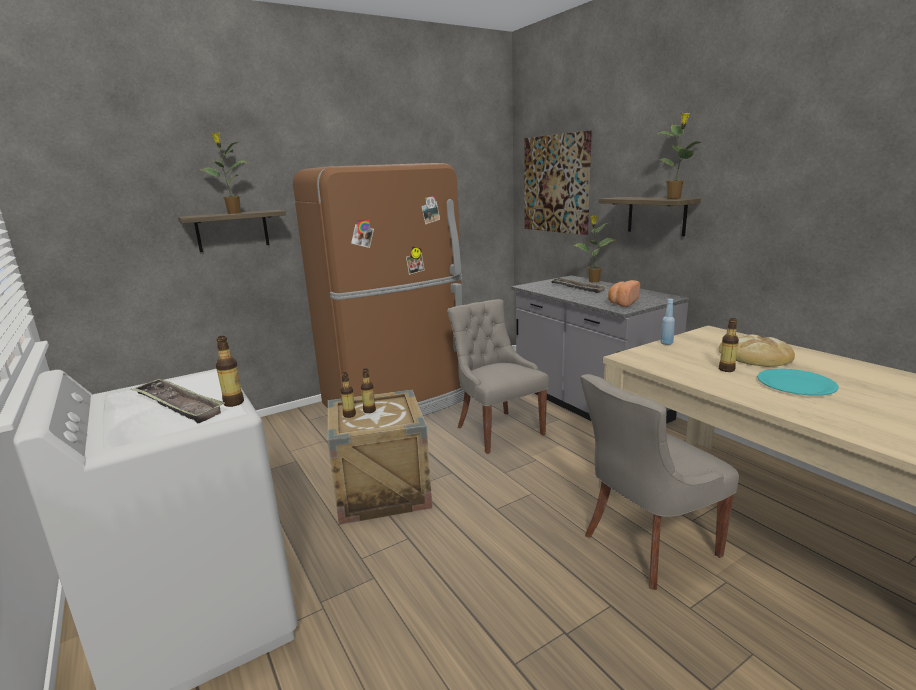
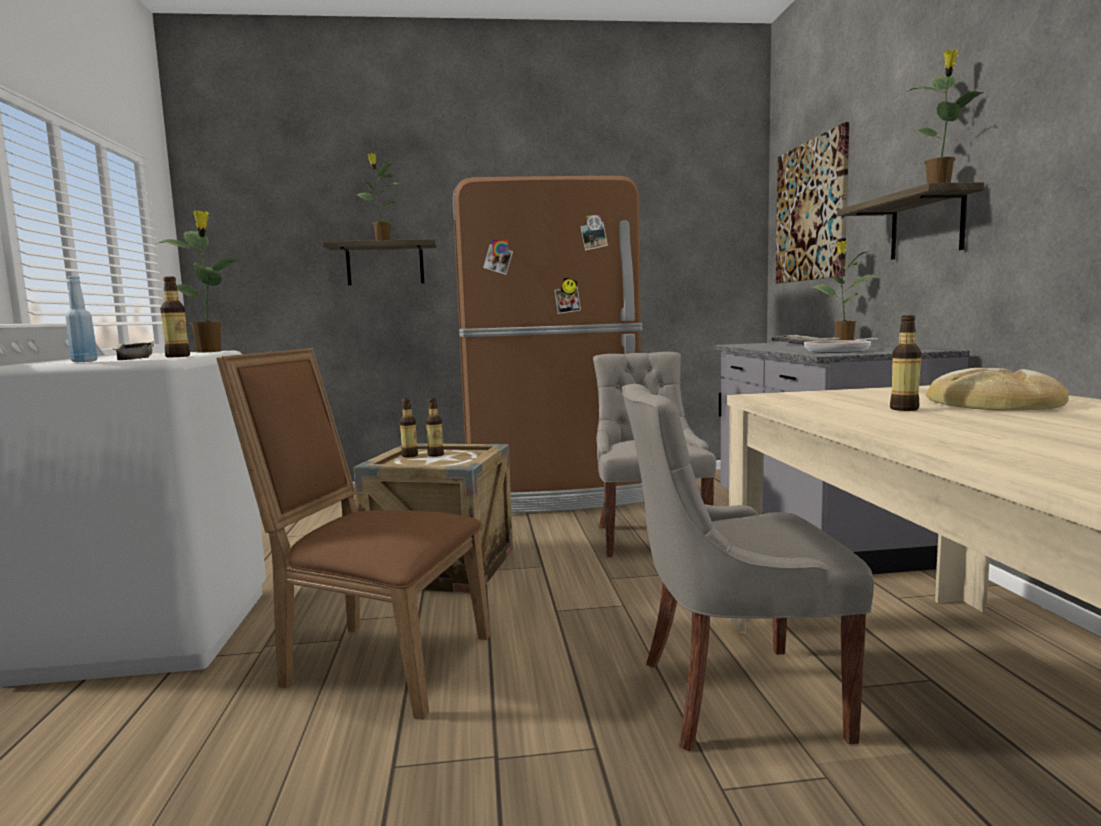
camera: 25 degrees right, 10 degrees down
bread [608,280,640,307] -> frying pan [804,338,878,353]
blue bottle [660,299,675,345] -> blue bottle moved to [66,276,98,362]
turquoise plate [757,369,839,396] -> none
none -> potted plant [155,210,241,353]
none -> brown chair [216,348,490,720]

